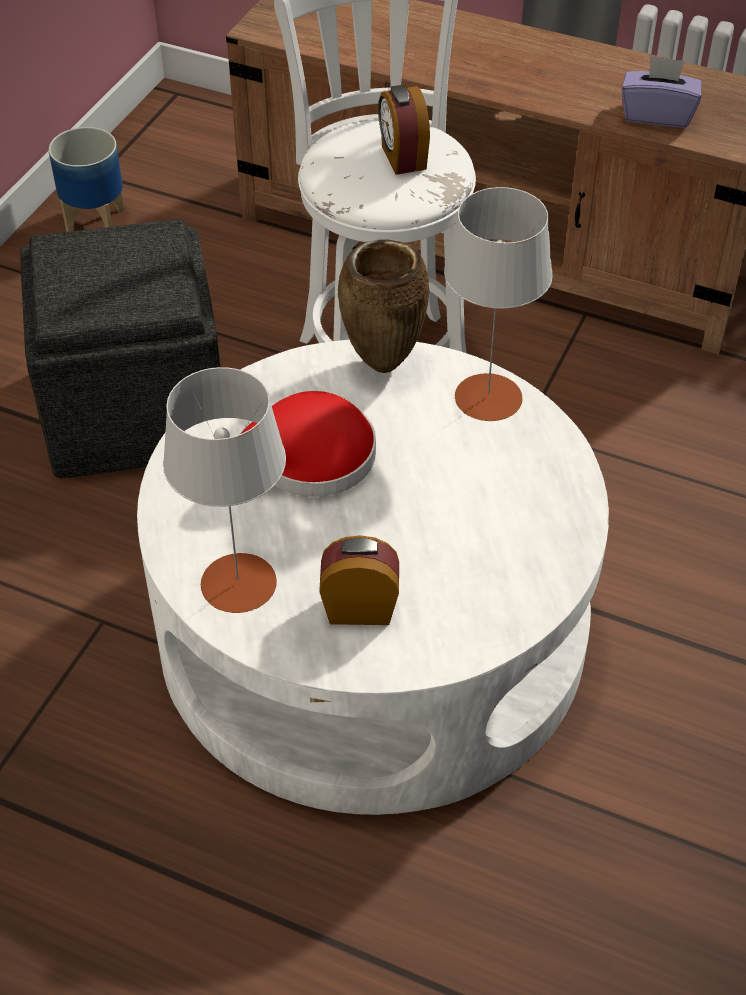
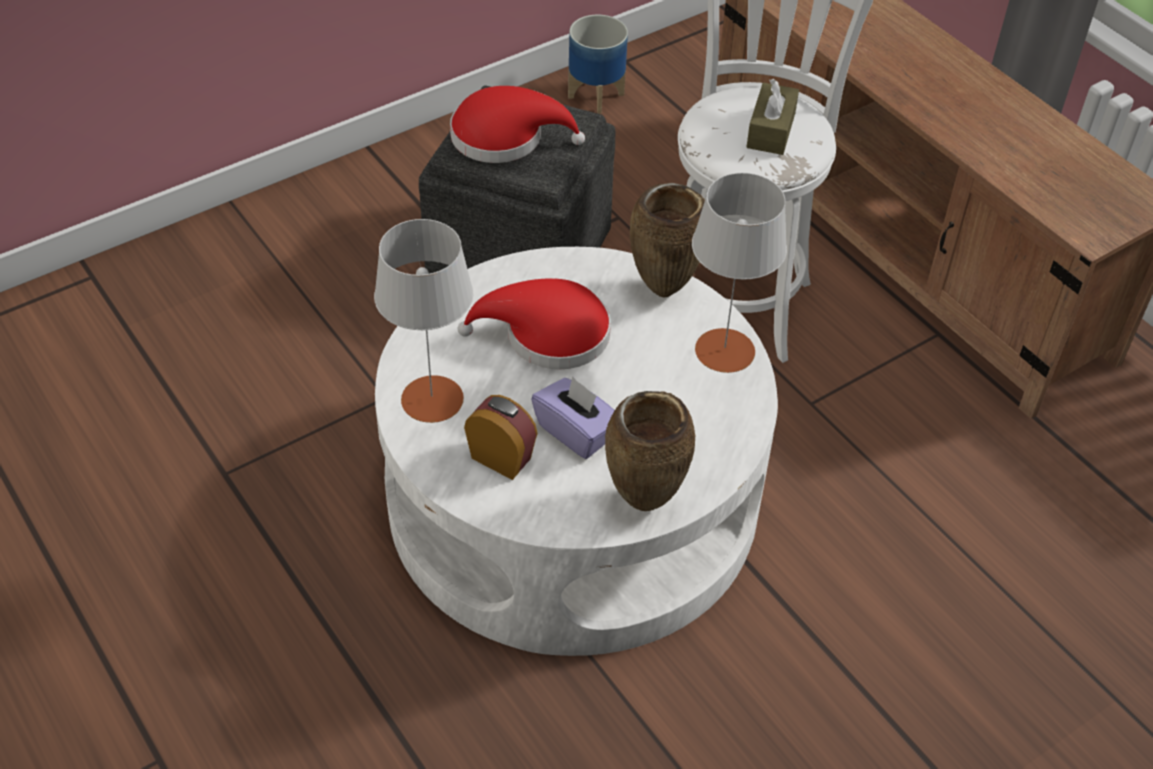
camera: 30 degrees right, 0 degrees up
alarm clock [378,85,430,175] -> brown tissue box [747,79,799,155]
purple tissue box [622,56,702,128] -> purple tissue box moved to [531,376,615,459]
none -> red hat [450,86,585,163]
none -> brown vase [605,391,695,511]

